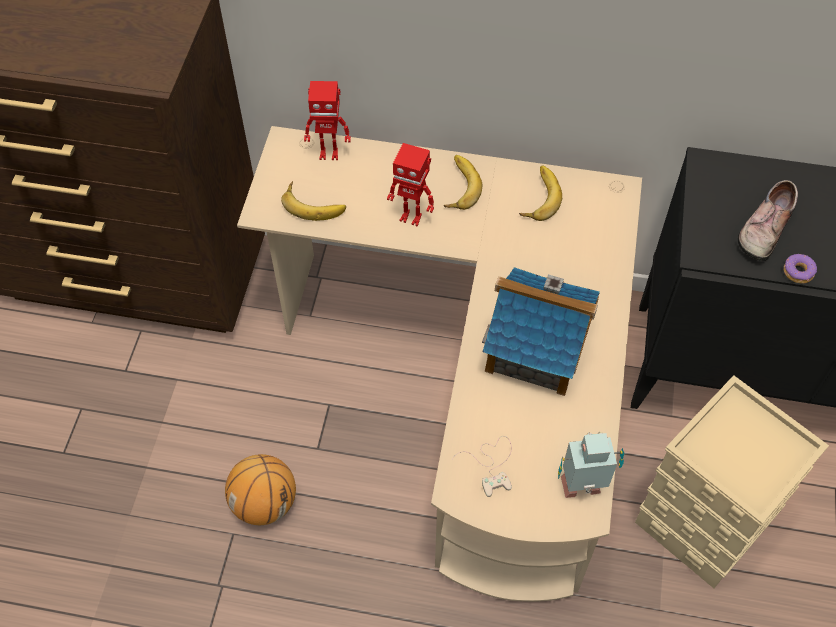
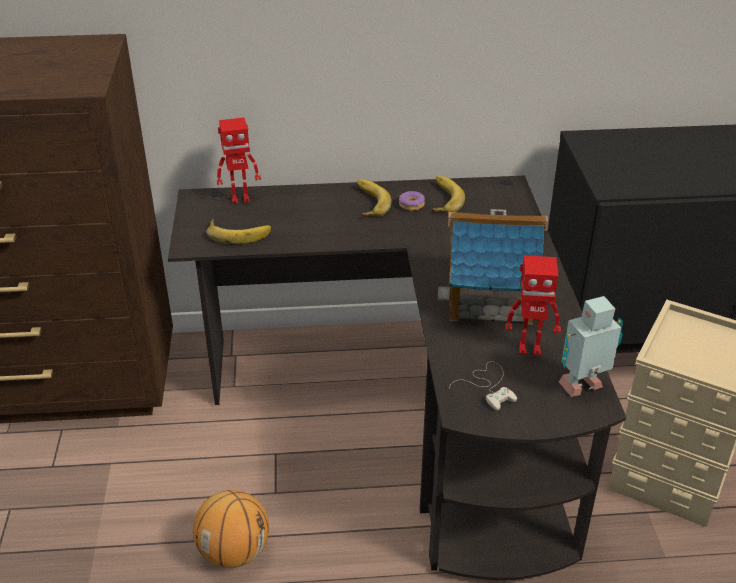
camera: 15 degrees left, 20 degrees down
beige desk [237,126,642,602] -> black desk [168,176,626,580]
toy robot [387,143,434,227] -> toy robot moved to [505,255,561,356]
shoe [738,180,798,262] -> none
donut [784,254,817,284] -> donut moved to [399,191,425,211]

